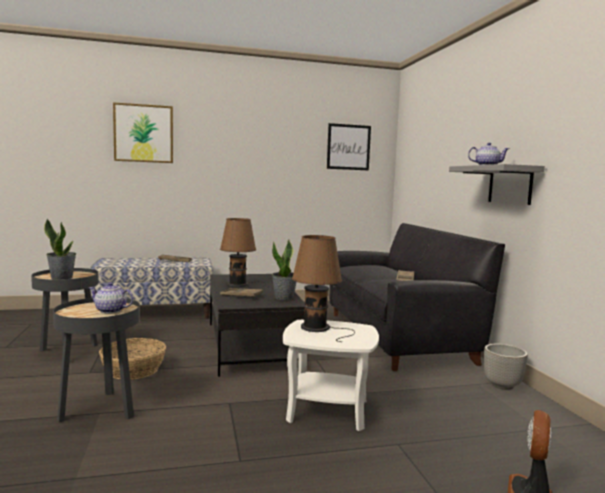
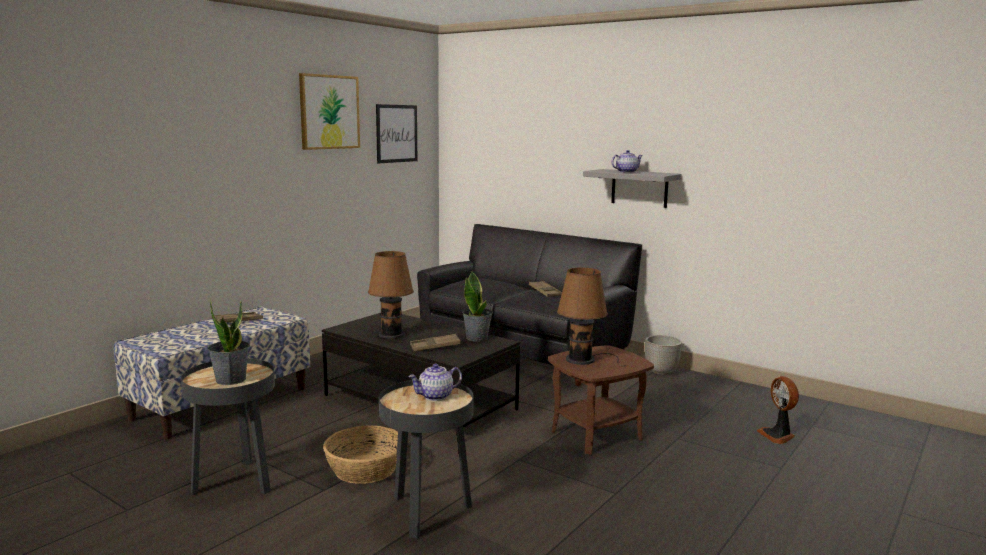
camera: 40 degrees left, 5 degrees up
picture [113,102,173,163] -> picture moved to [299,73,360,150]
white side table [283,320,379,431] -> brown side table [548,345,654,455]

